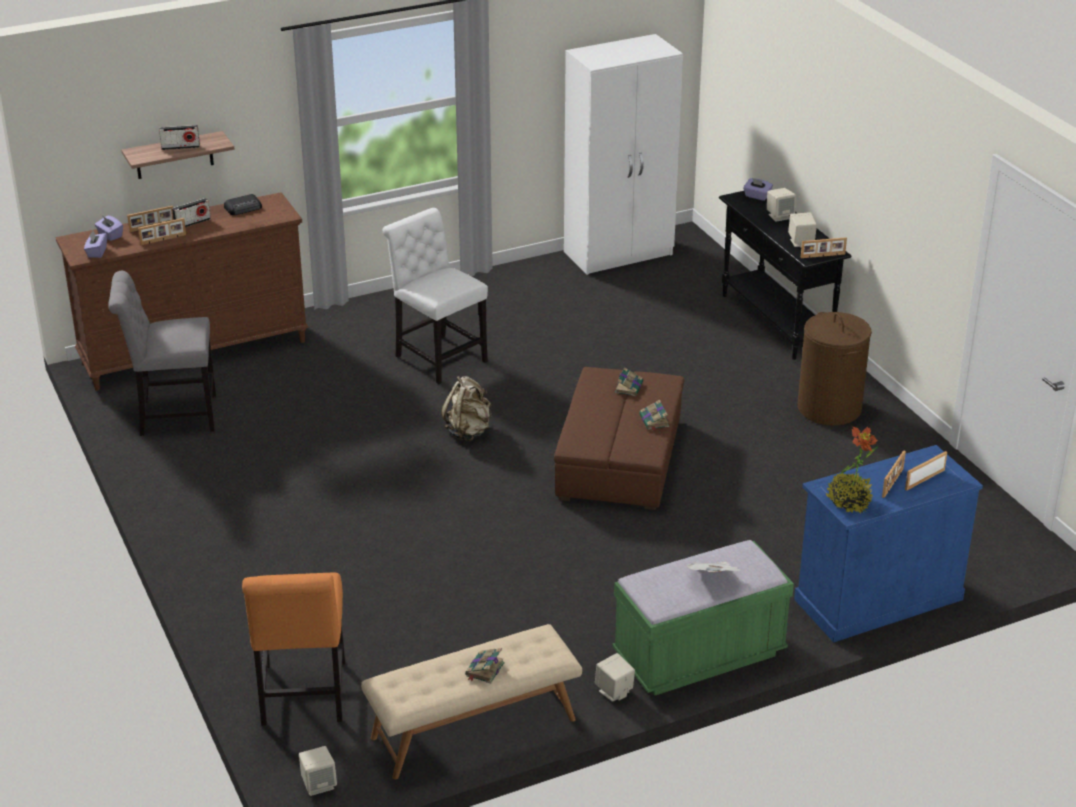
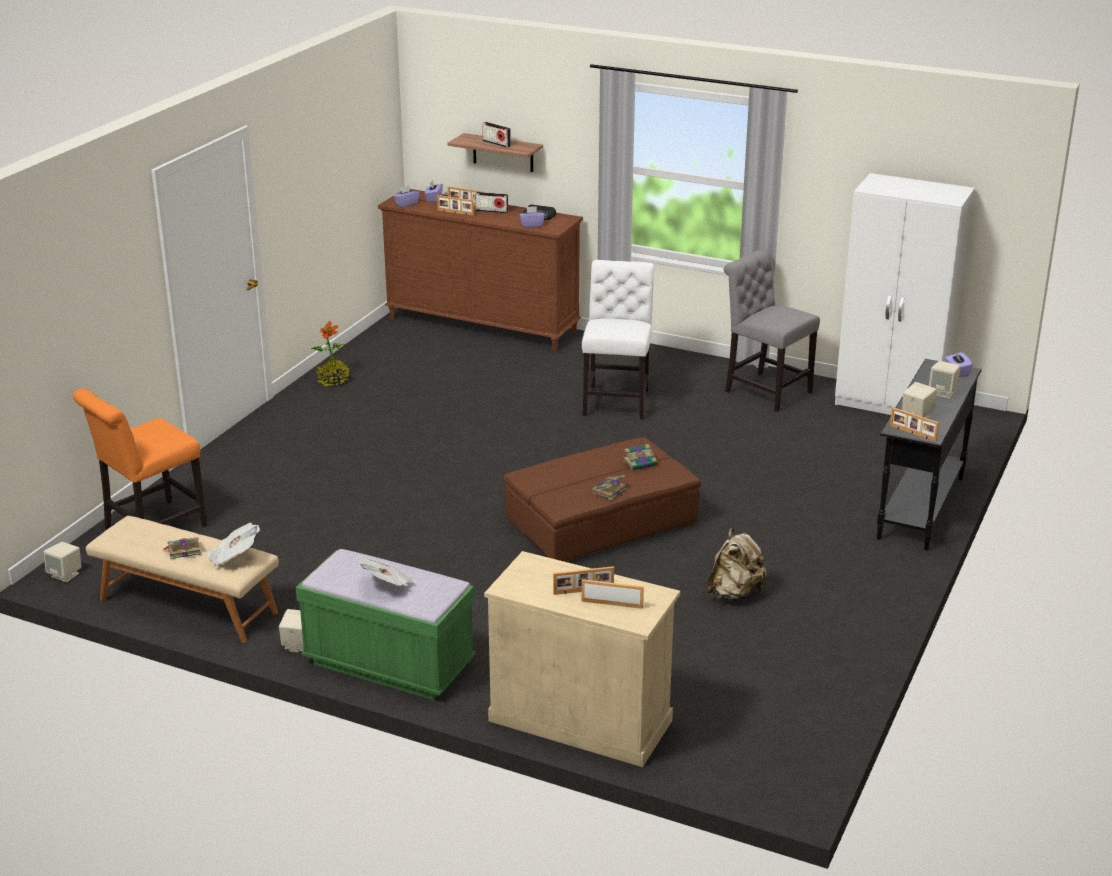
camera: 50 degrees right, 5 degrees down
grey chair [108,271,216,436] -> grey chair moved to [724,249,820,412]
beige backpack [441,376,492,441] -> beige backpack moved to [707,528,767,601]
blue cabinet [794,445,983,642] -> beige cabinet [484,551,680,767]
brown laundry basket [798,312,872,426] -> none
potted plant [826,427,878,514] -> potted plant moved to [312,321,349,387]
none -> newspaper [206,523,260,566]
none -> purple tissue box [519,206,545,227]

